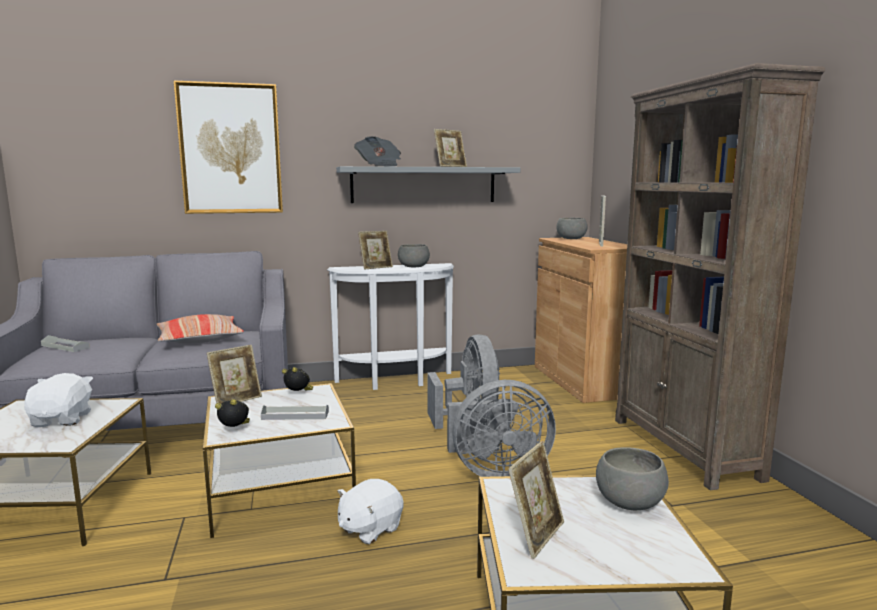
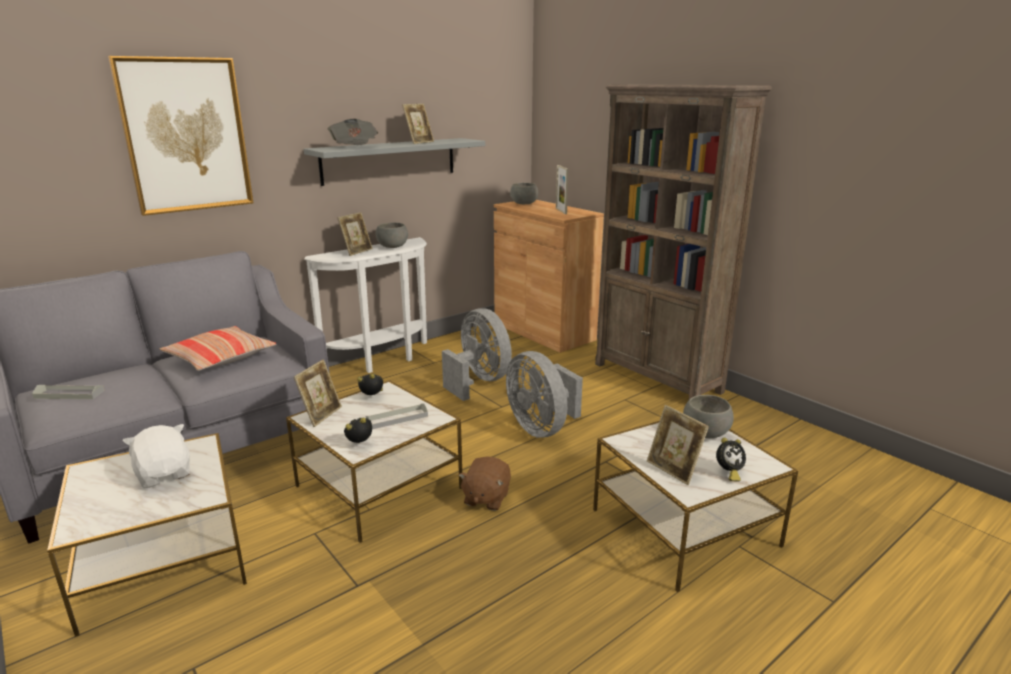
camera: 25 degrees left, 10 degrees up
white plush toy [337,479,404,544] -> brown plush toy [459,457,511,511]
grey fan [447,380,556,477] -> grey fan turned 90 degrees clockwise [506,351,583,438]
picture frame [508,441,564,559] -> picture frame turned 135 degrees clockwise [647,405,709,485]
none -> alarm clock [716,438,746,482]

